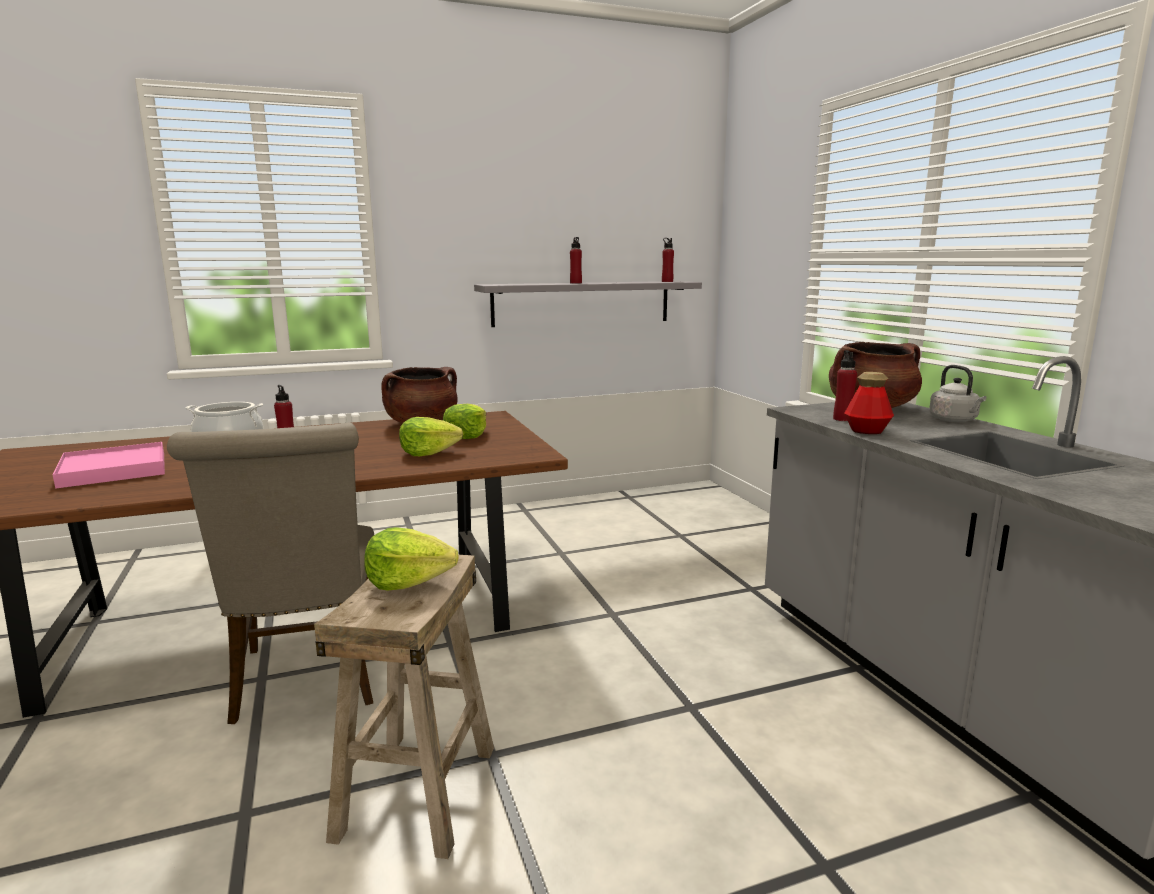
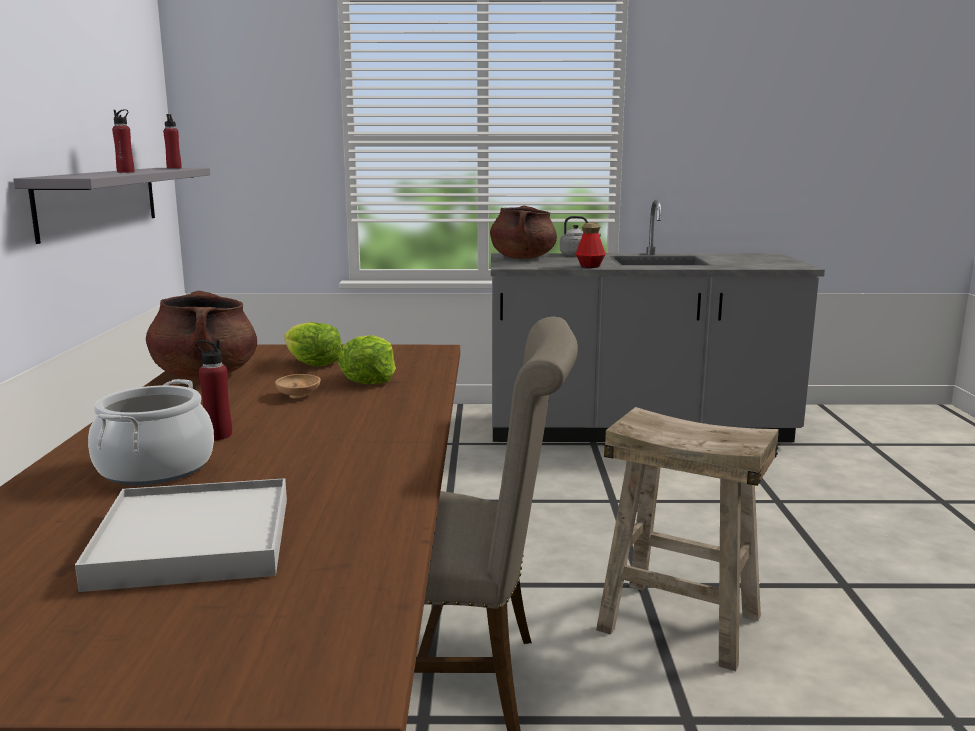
camera: 70 degrees left, 0 degrees up
pink tray [52,442,165,489] -> white tray [75,478,287,592]
lettuce [364,527,459,590] -> none
red bottle [833,350,857,421] -> none
none -> brown bowl [275,374,321,398]

